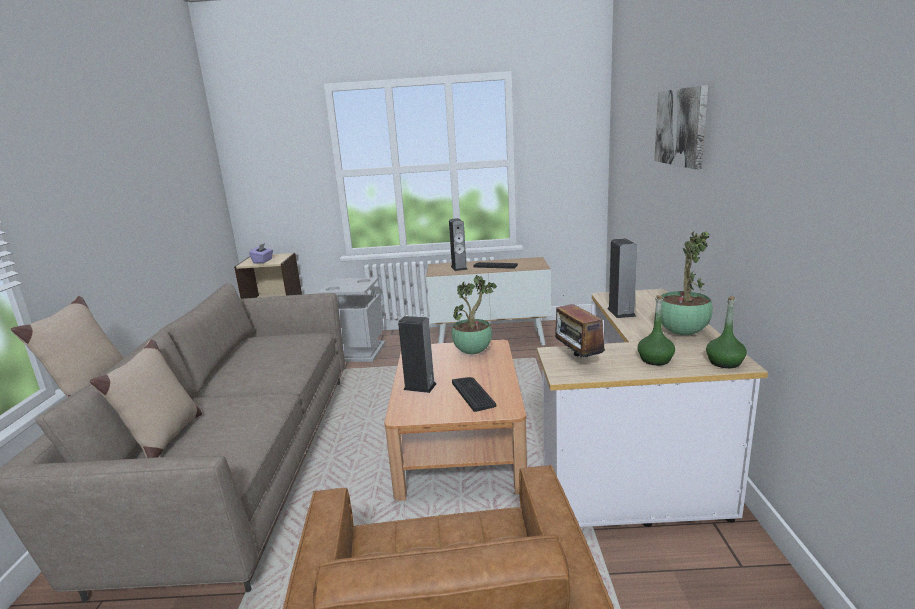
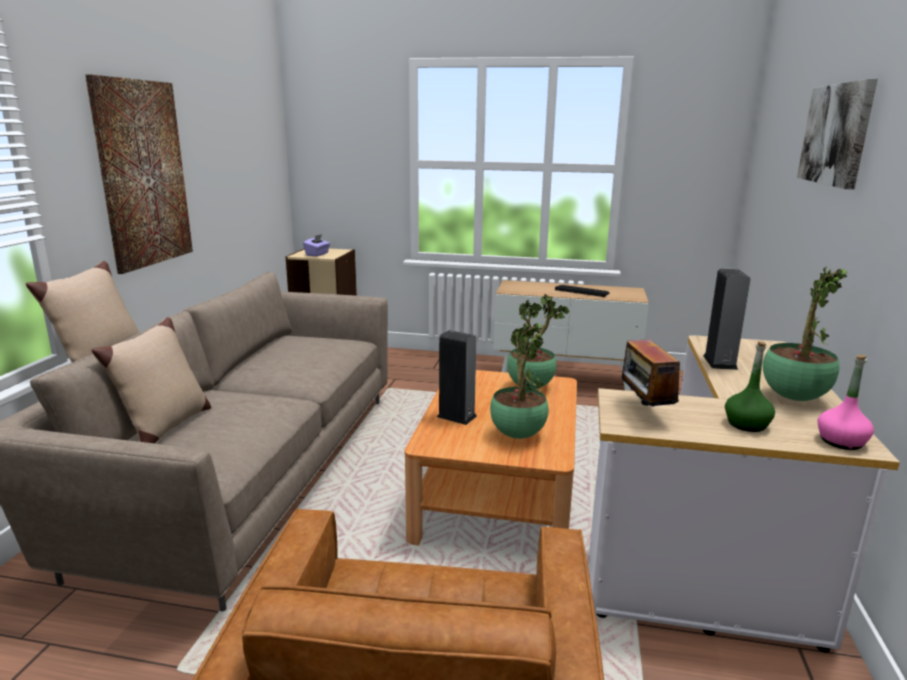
camera: 10 degrees right, 0 degrees up
grey trash can [317,278,385,362] -> none
speaker [449,218,468,271] -> none
keyboard [452,377,497,412] -> potted plant [490,323,549,439]
green bottle [706,296,747,368] -> pink bottle [818,355,874,450]
none -> picture [85,74,193,274]

